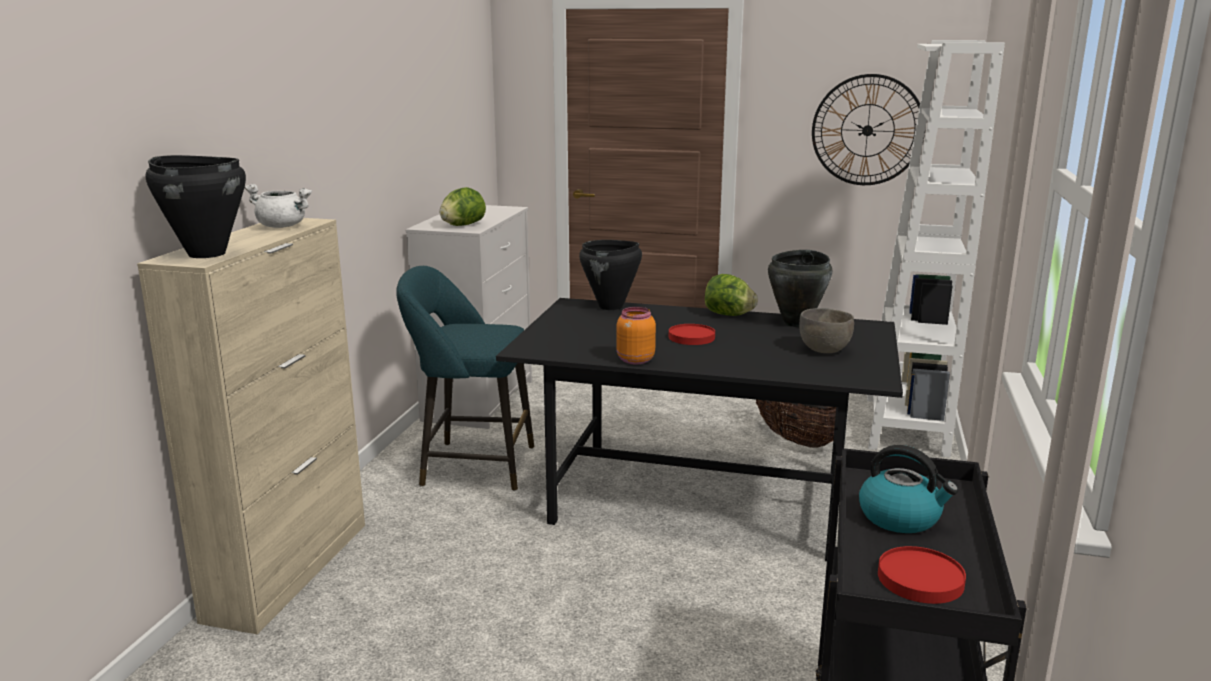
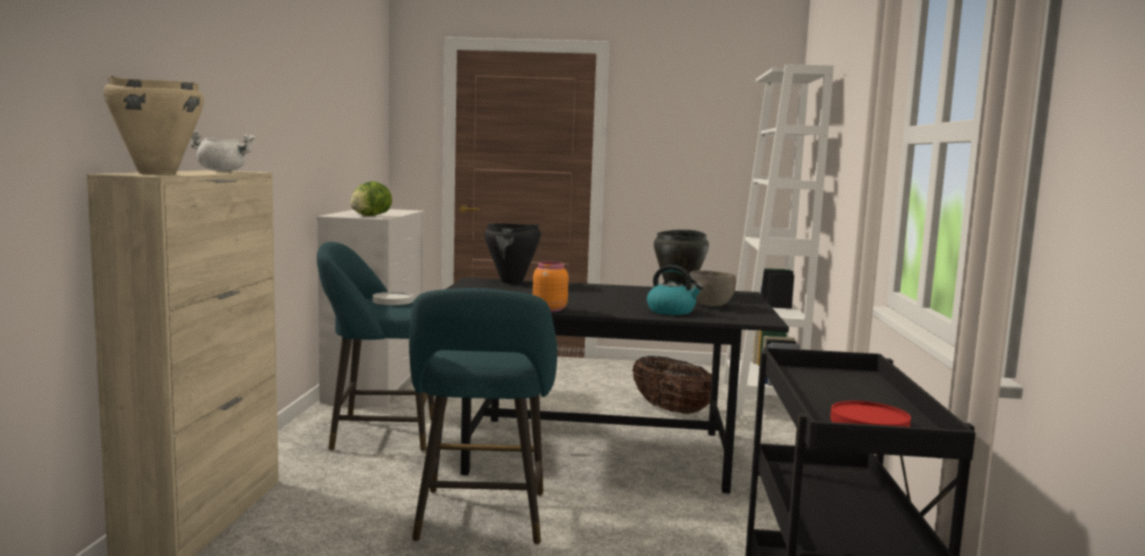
camera: 10 degrees left, 10 degrees down
black cooking pot [146,155,246,258] -> beige cooking pot [104,76,204,175]
red plate [669,324,715,345] -> none
lettuce [705,274,758,316] -> none
wall clock [812,74,925,185] -> none
kettle [859,445,958,533] -> kettle moved to [647,265,703,315]
none -> white plate [373,292,413,305]
none -> turquoise stool [409,288,557,545]

